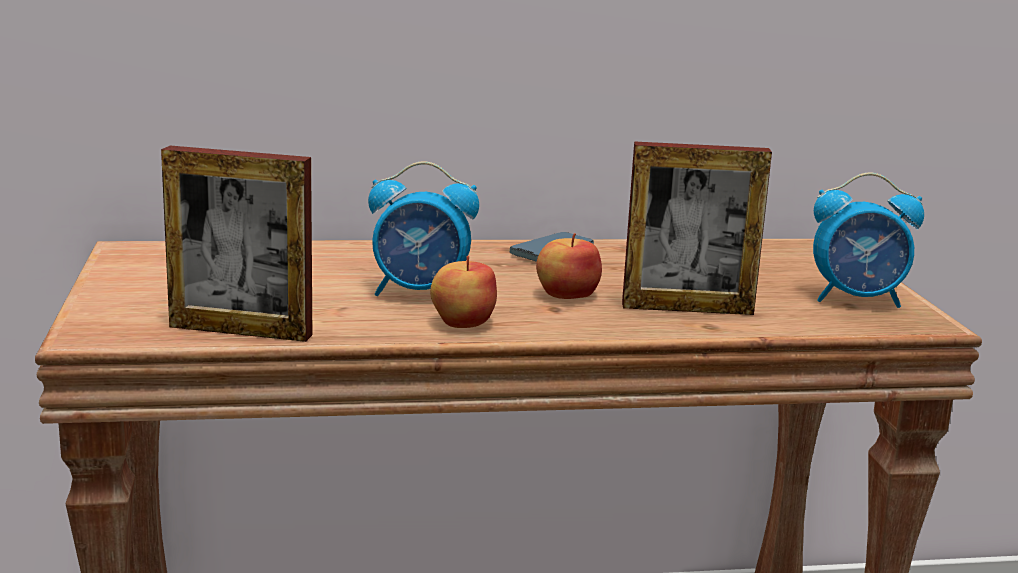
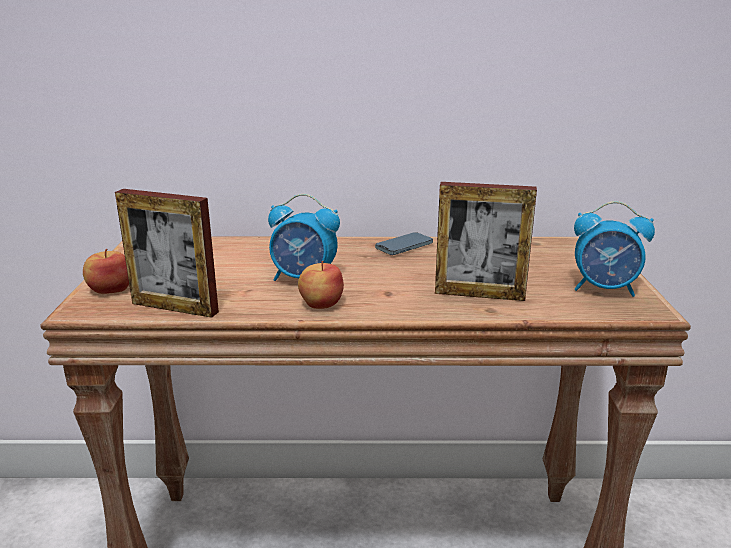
camera: 10 degrees right, 5 degrees up
apple [536,233,602,299] -> apple moved to [83,249,129,294]

